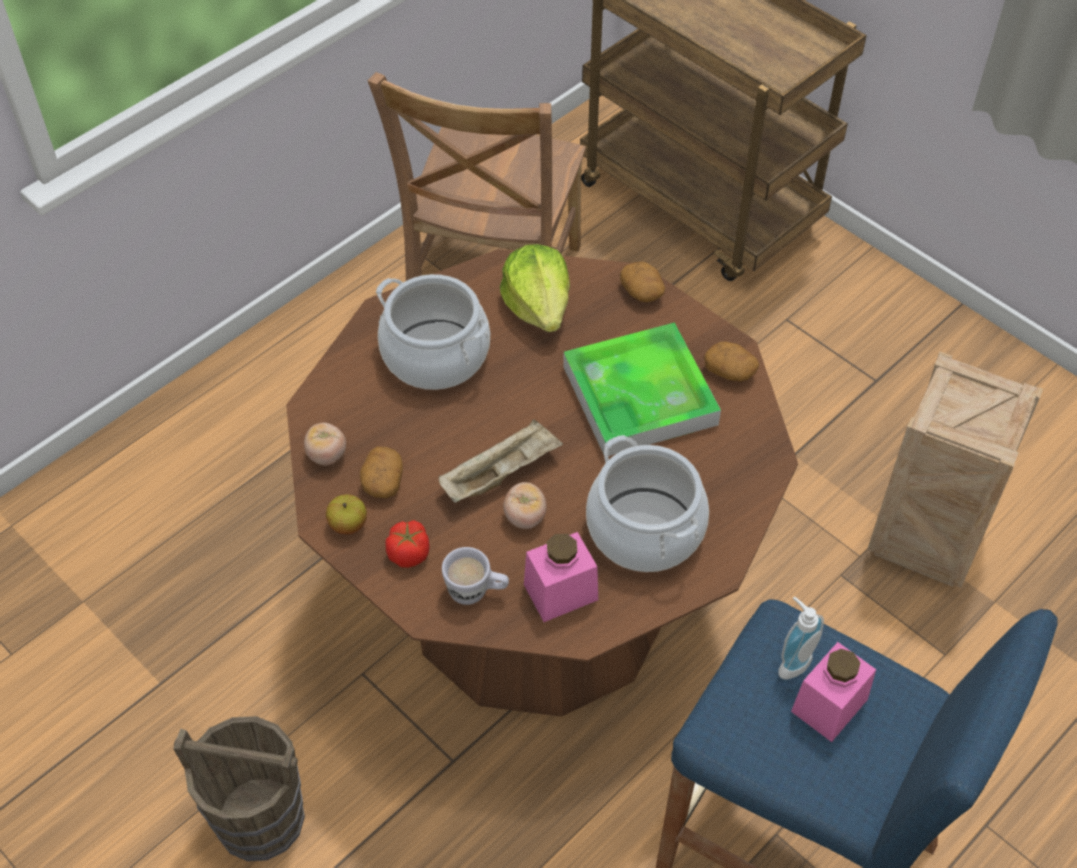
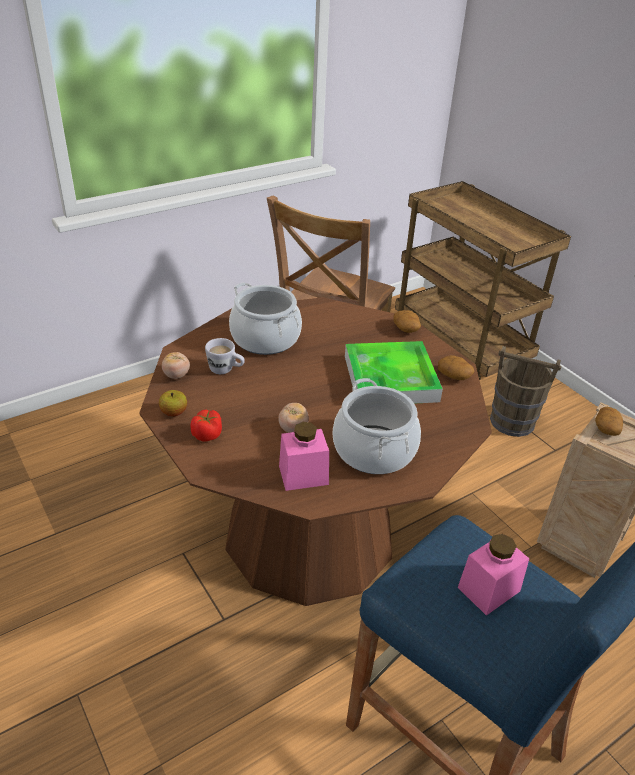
camera: 10 degrees right, 15 degrees down
brown bucket [173,716,305,861] -> brown bucket moved to [490,346,562,437]
potato [360,447,403,498] -> potato moved to [595,407,623,436]
beige tray [439,419,563,503] -> none
white mug [442,547,509,605] -> white mug moved to [205,338,245,374]
lettuce [500,244,570,332] -> none
soap dispenser [778,596,824,679] -> none

